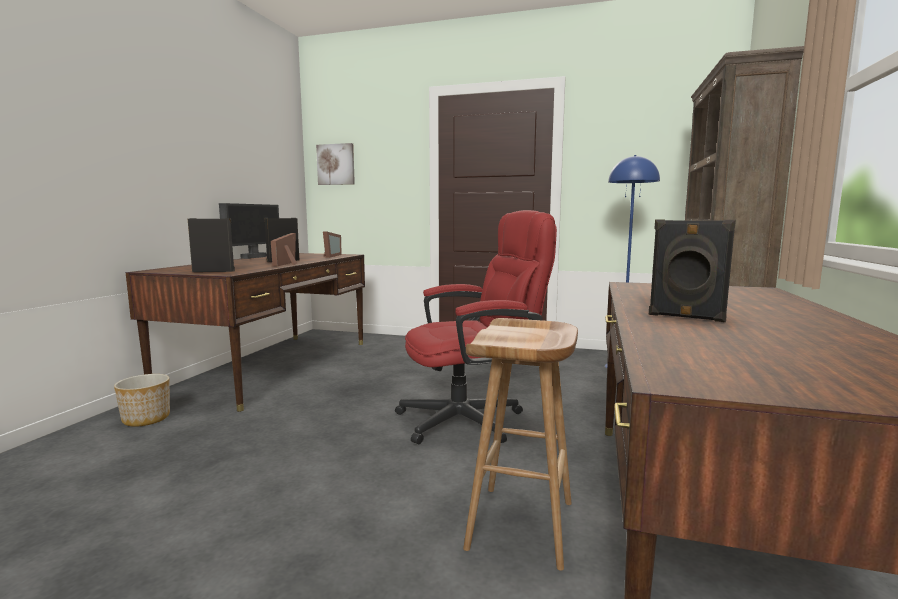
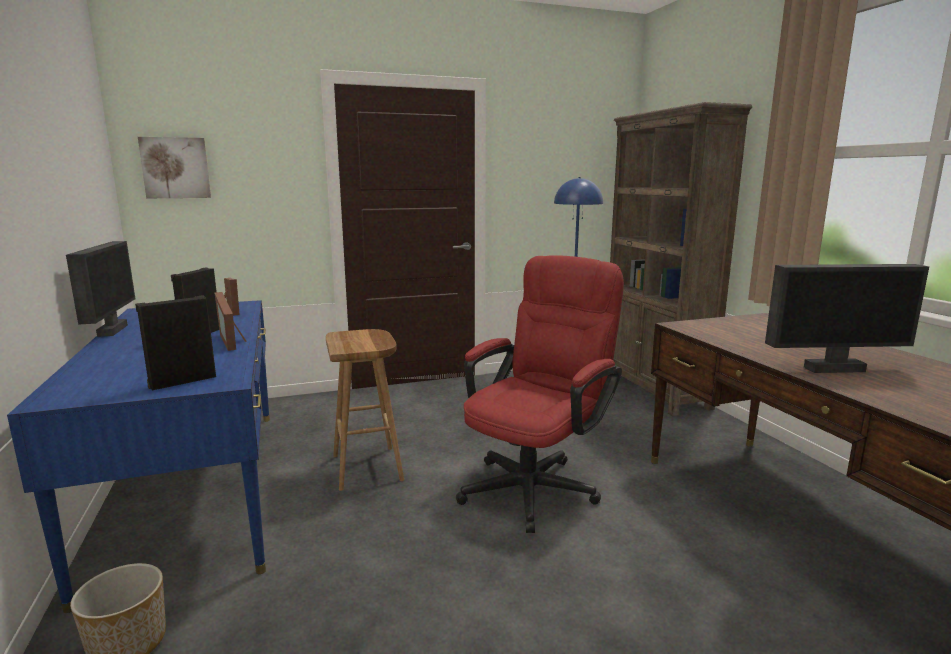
camera: 35 degrees left, 5 degrees up
brown desk [126,253,365,412] -> blue desk [7,300,270,613]
brown stool [463,318,578,571] -> brown stool moved to [326,329,404,491]
black speaker [649,220,736,322] -> monitor [765,264,929,373]

